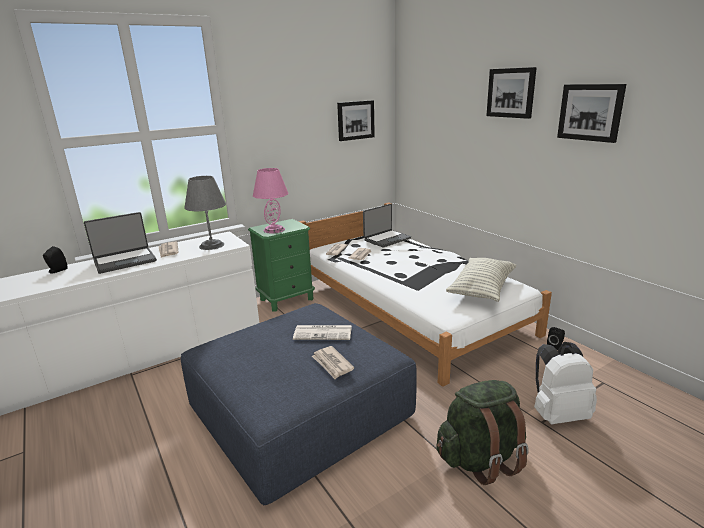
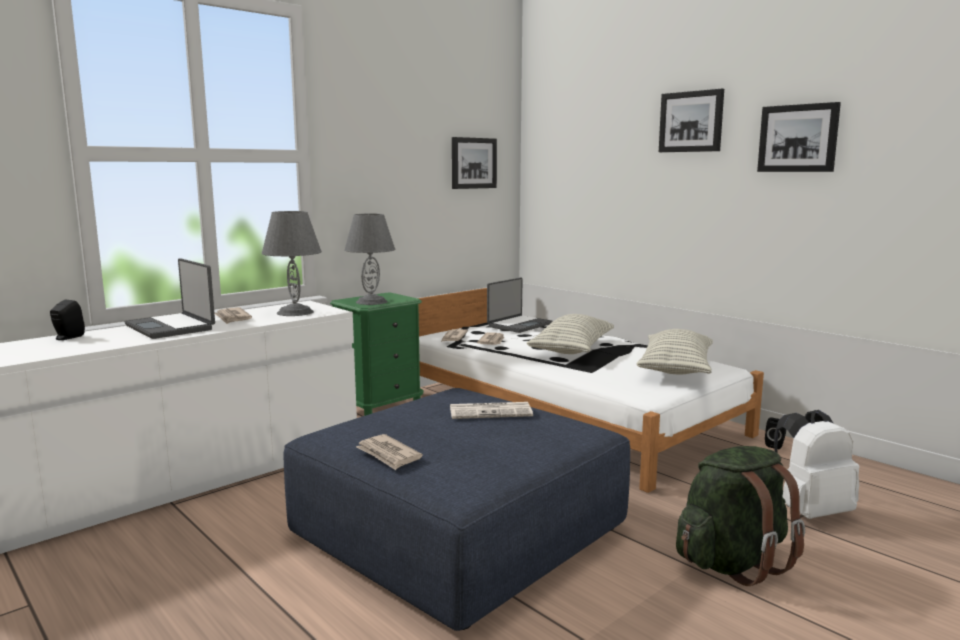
camera: 10 degrees left, 10 degrees down
laptop [84,212,157,274] -> laptop turned 90 degrees clockwise [125,258,215,339]
pink table lamp [253,168,288,233] -> grey table lamp [344,214,395,305]
newspaper [312,346,354,379] -> newspaper moved to [356,434,423,470]
none -> pillow [527,314,614,354]

